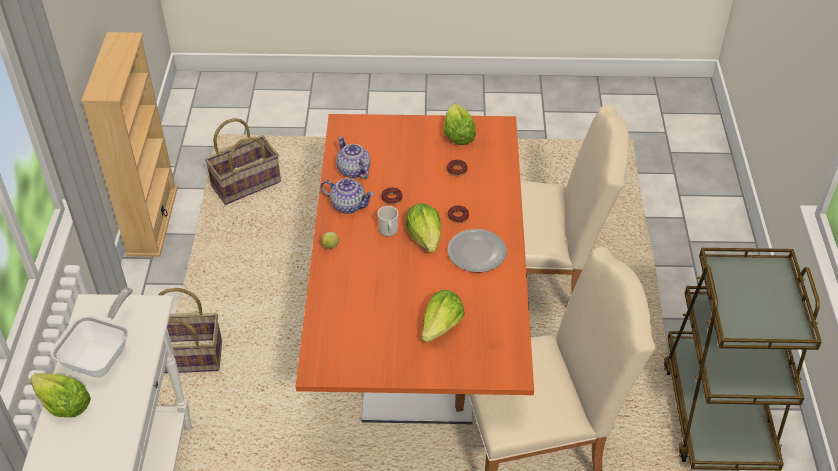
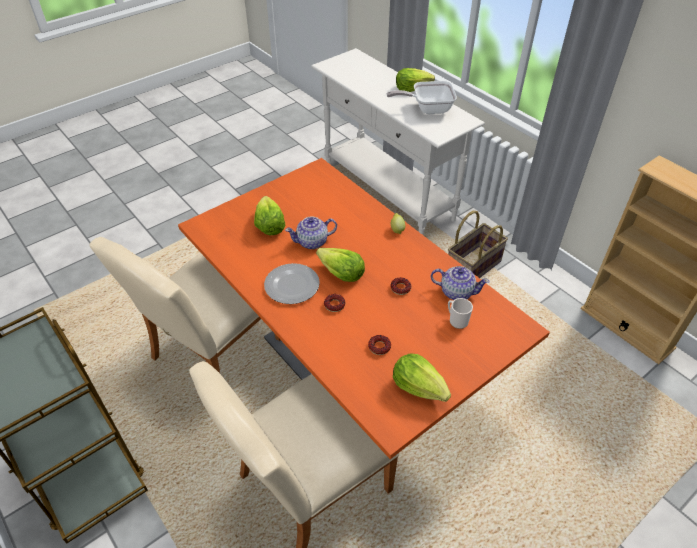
camera: 140 degrees right, 0 degrees up
frying pan [51,287,133,378] -> frying pan turned 105 degrees clockwise [387,81,457,114]
basket [205,118,281,205] -> none
teapot [321,178,374,214] -> teapot moved to [285,216,337,249]
mug [377,206,398,237] -> mug moved to [448,298,473,329]

